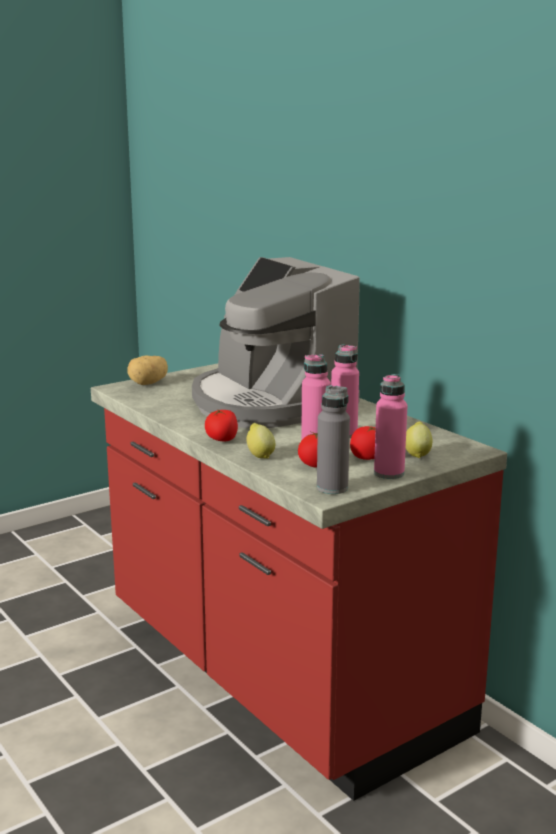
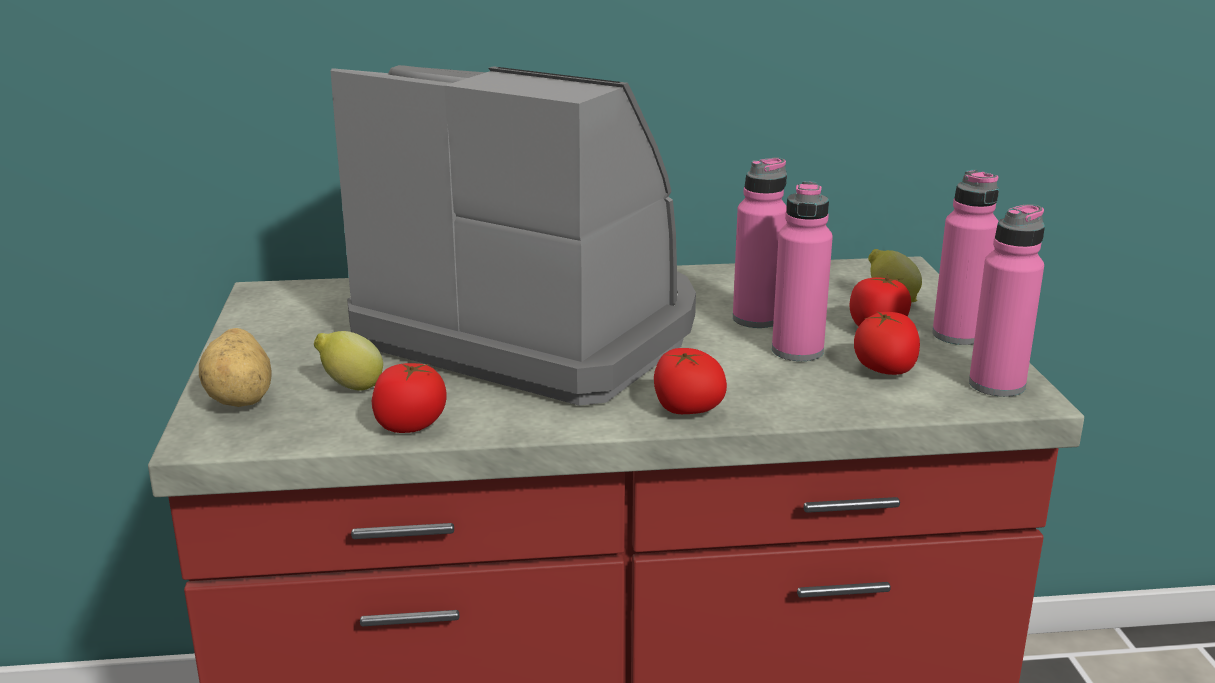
camera: 60 degrees left, 5 degrees up
coffee machine [192,257,360,428] -> coffee machine turned 150 degrees counterclockwise [330,65,696,406]
lemon [246,423,275,459] -> lemon moved to [314,331,383,390]
grey bottle [317,385,350,494] -> pink bottle [969,204,1045,397]
none -> tomato [372,363,447,433]

